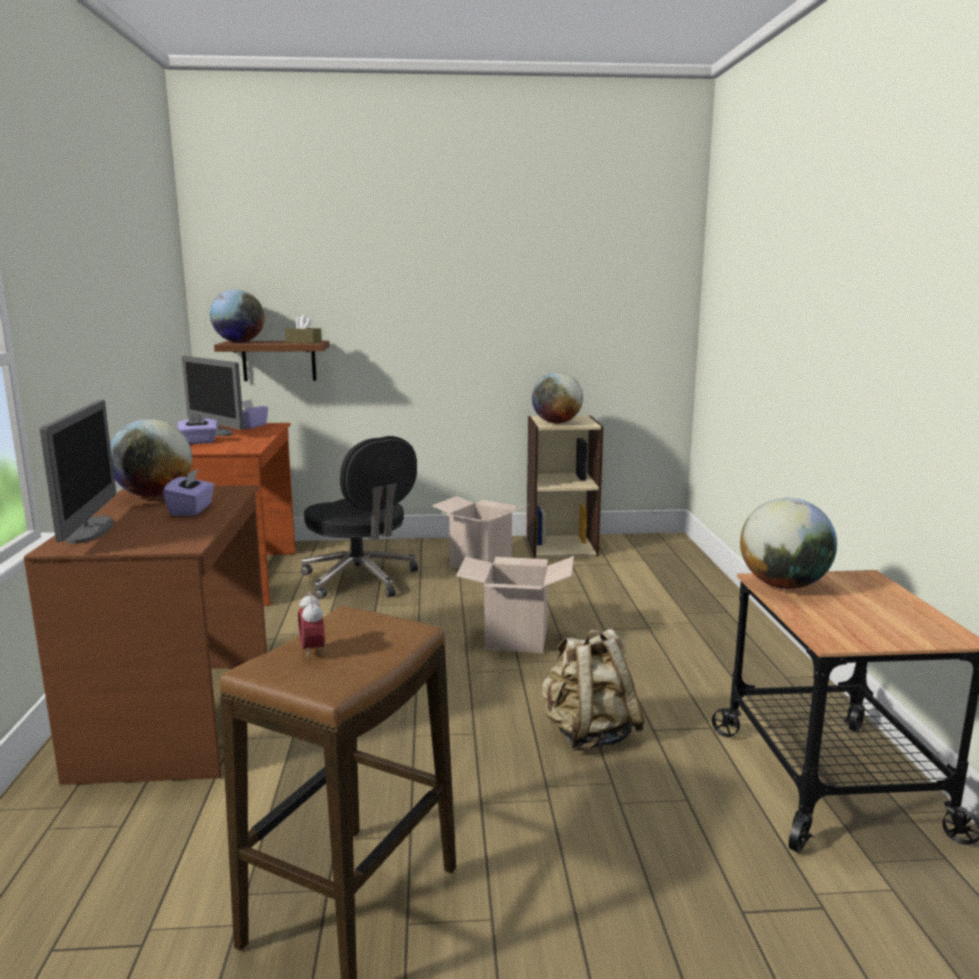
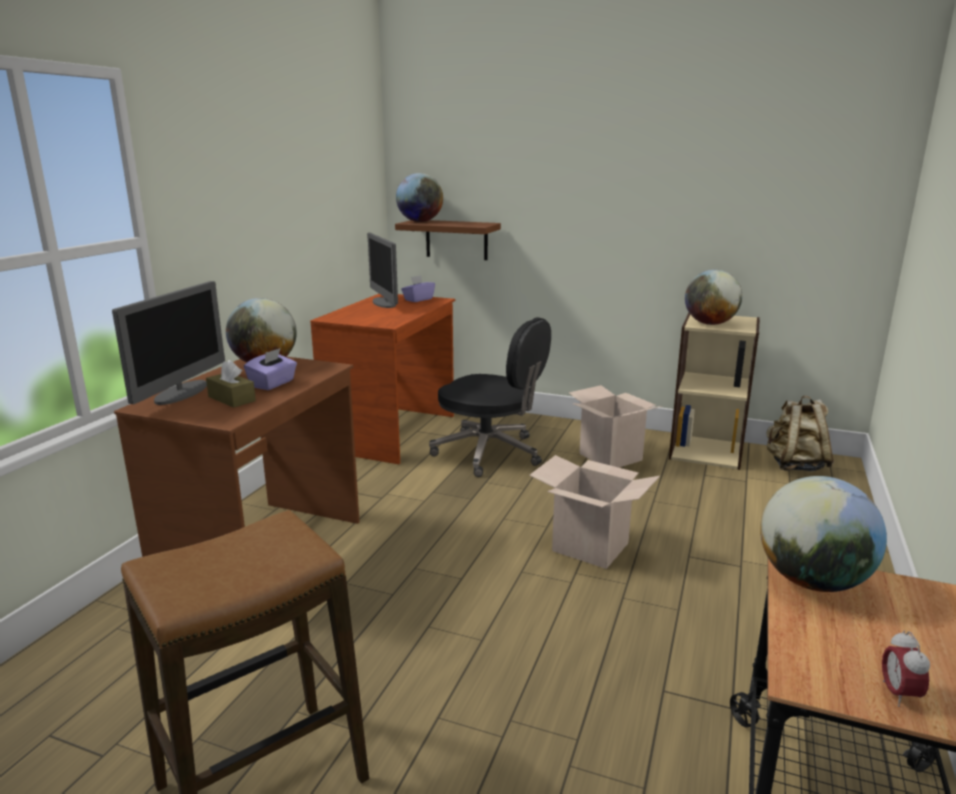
camera: 25 degrees right, 5 degrees up
purple tissue box [178,414,217,444] -> none
brown tissue box [285,315,322,343] -> brown tissue box moved to [206,360,256,408]
alarm clock [298,591,325,659] -> alarm clock moved to [882,630,930,707]
black office chair [301,436,418,599] -> black office chair turned 45 degrees counterclockwise [429,317,551,477]
beige backpack [541,629,645,751] -> beige backpack moved to [767,395,834,471]

